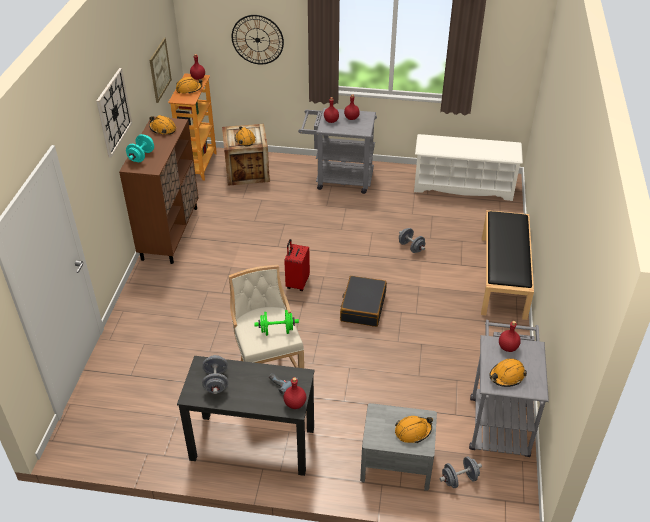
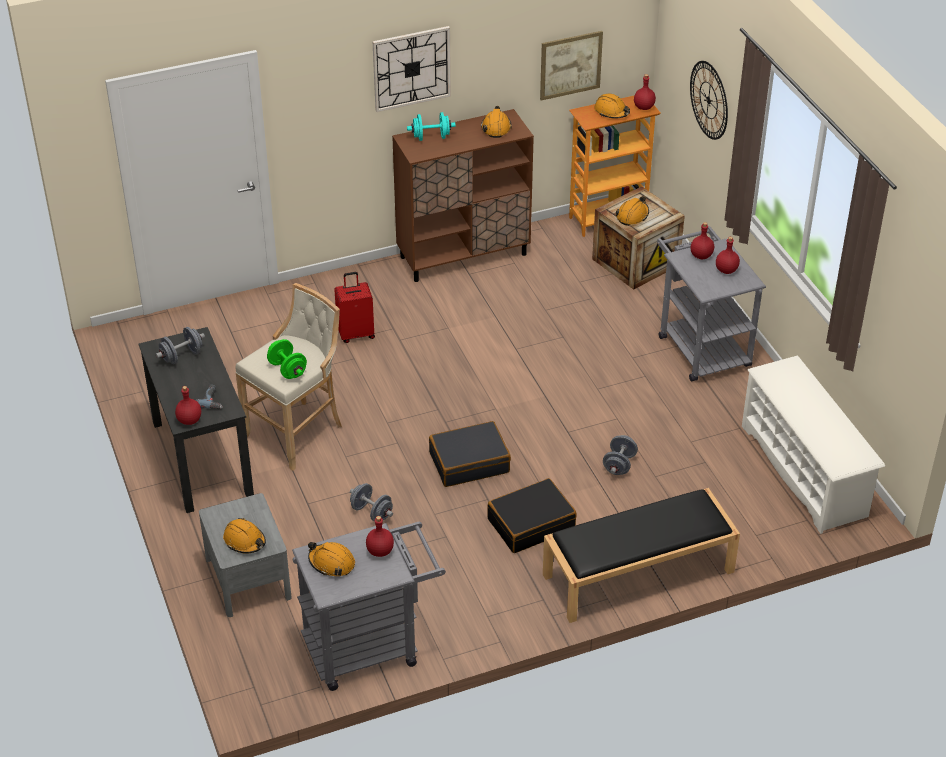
camera: 60 degrees right, 0 degrees up
red suitcase [284,239,310,291] -> red suitcase moved to [334,272,375,343]
grey dumbbell [440,457,482,488] -> grey dumbbell moved to [350,483,393,522]
none -> black suitcase [487,478,577,553]

